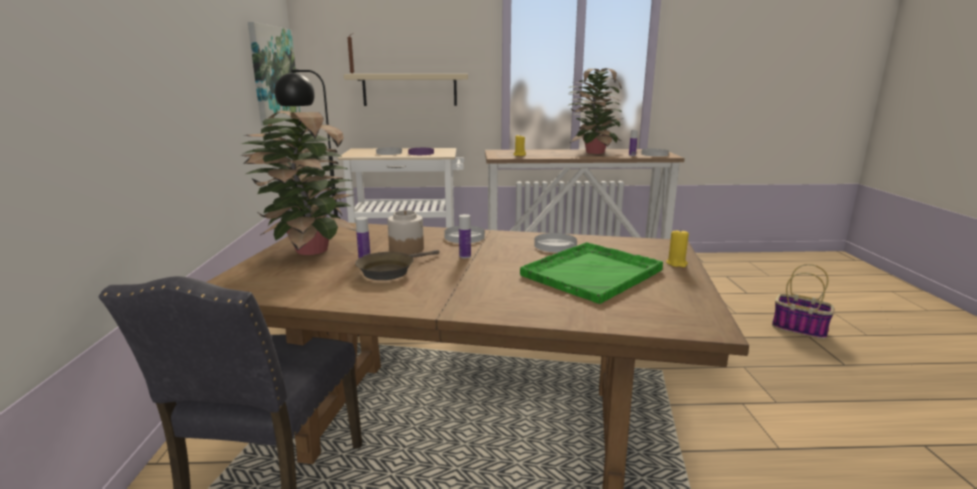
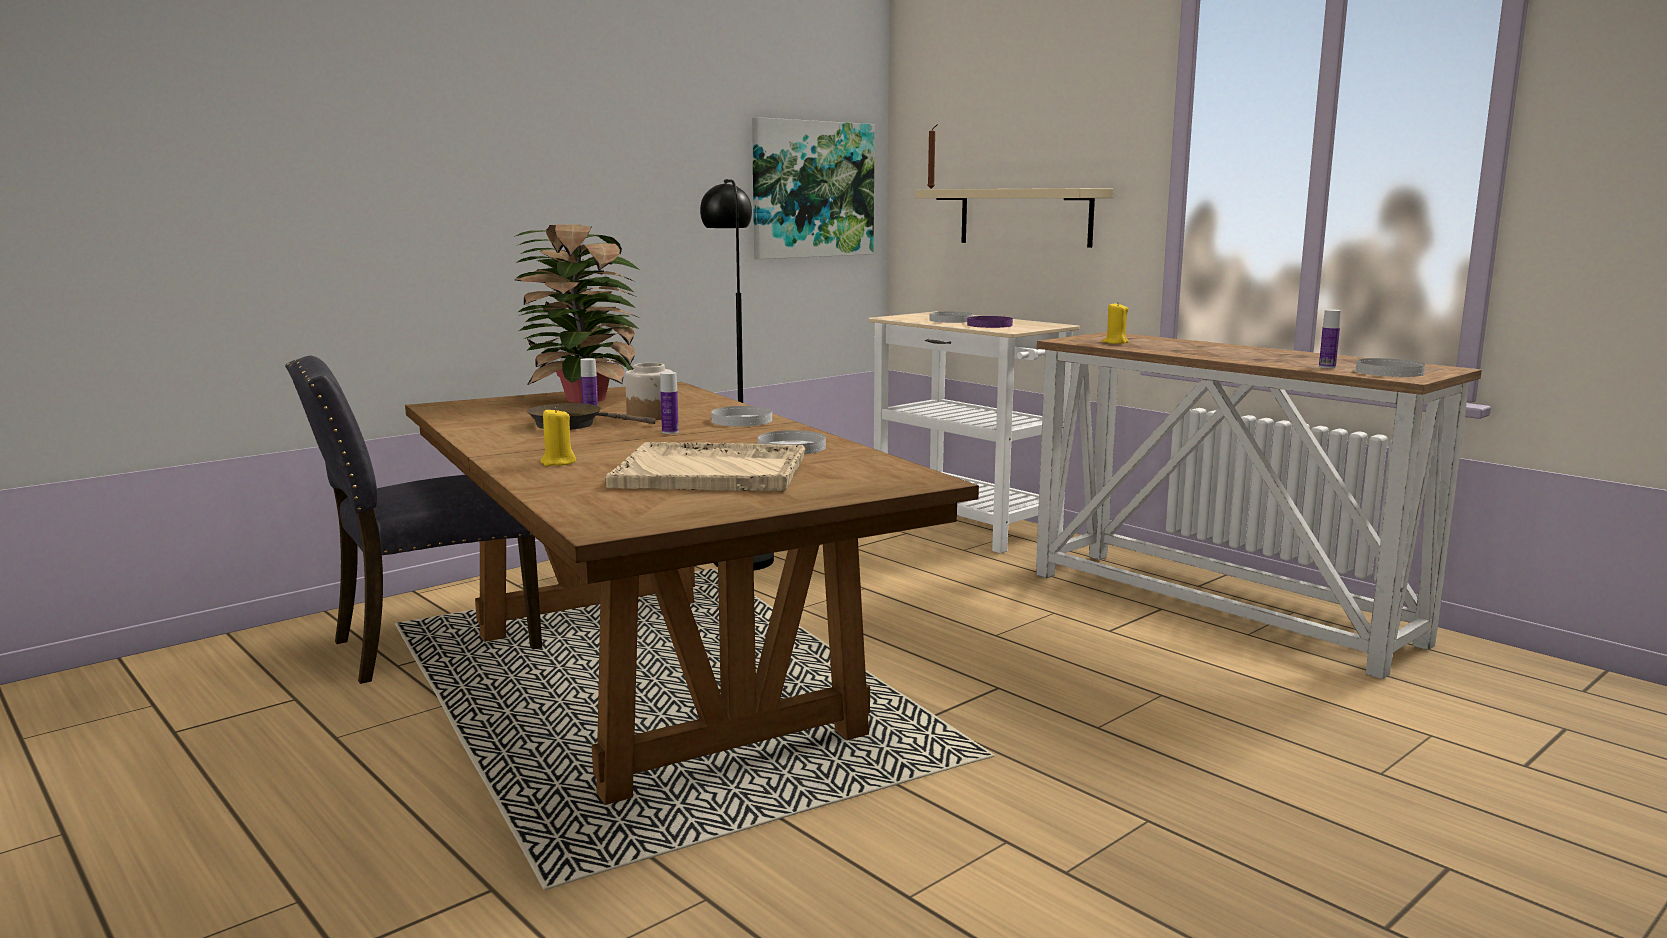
camera: 50 degrees right, 5 degrees down
green tray [520,242,663,304] -> beige tray [605,442,805,491]
potted plant [568,68,622,154] -> none
yellow candle [666,229,689,267] -> yellow candle moved to [541,407,576,466]
basket [772,264,834,339] -> none

